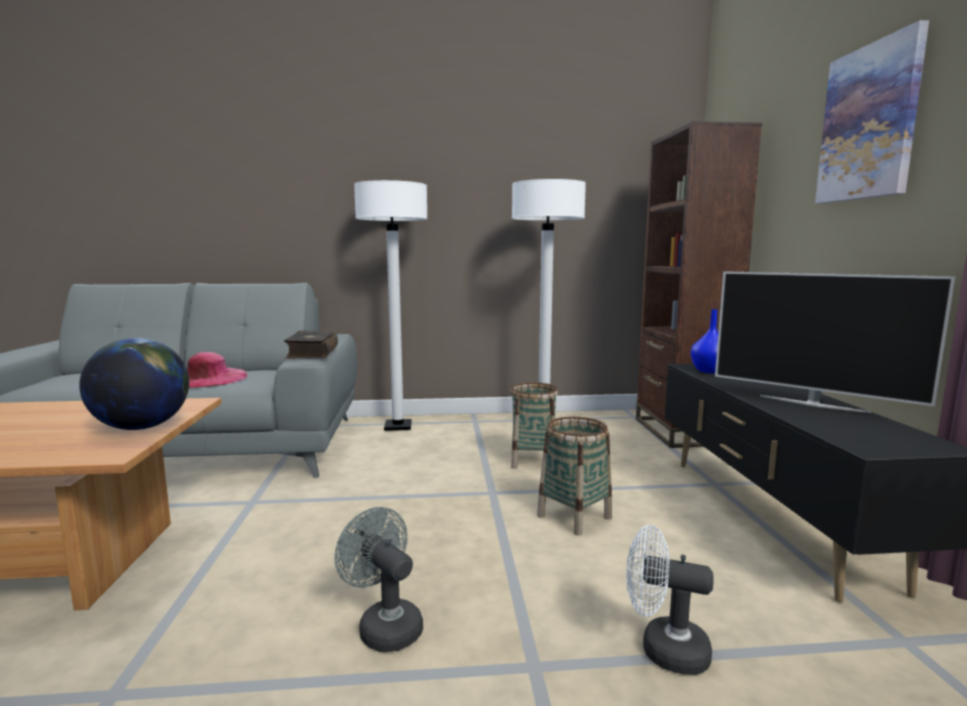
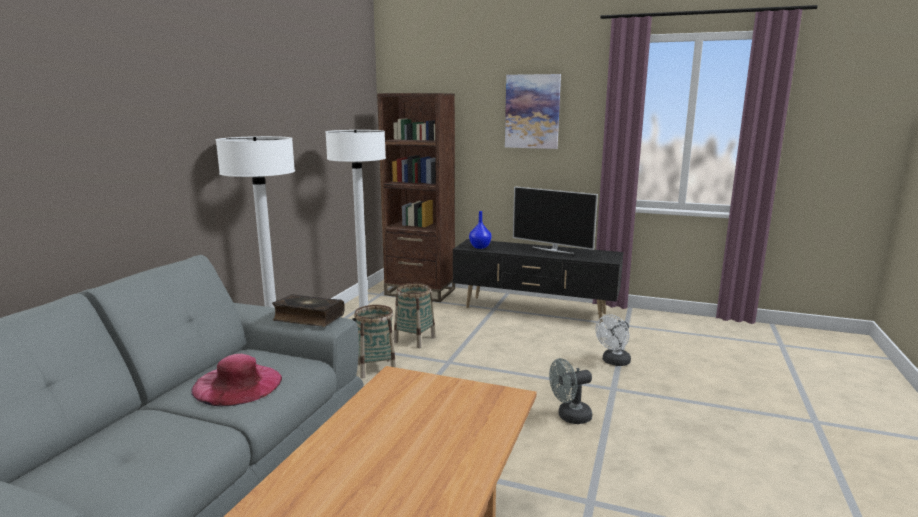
camera: 65 degrees left, 5 degrees up
globe [79,338,189,430] -> none
basket [537,417,612,536] -> basket moved to [354,305,396,379]
television [715,271,955,413] -> television turned 60 degrees clockwise [513,186,598,254]

